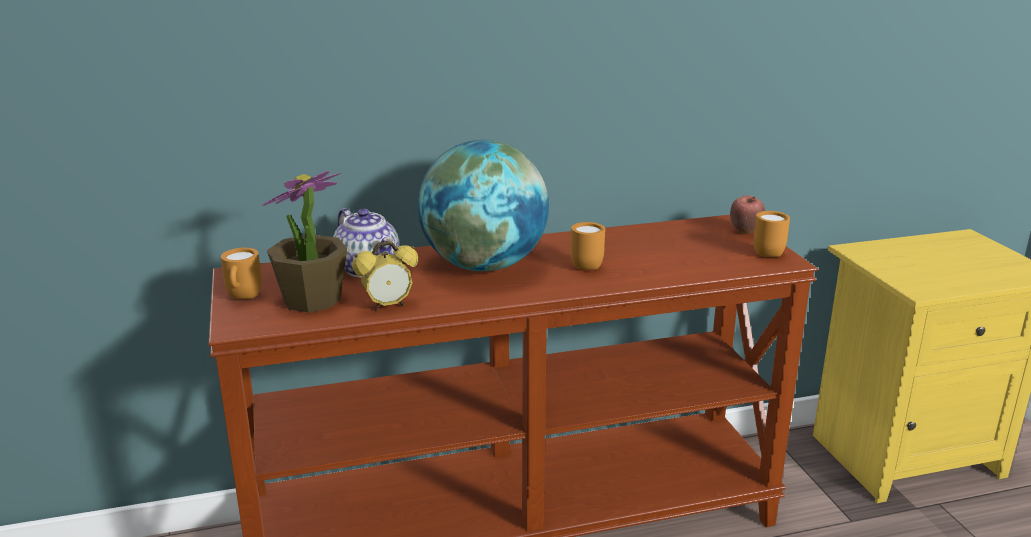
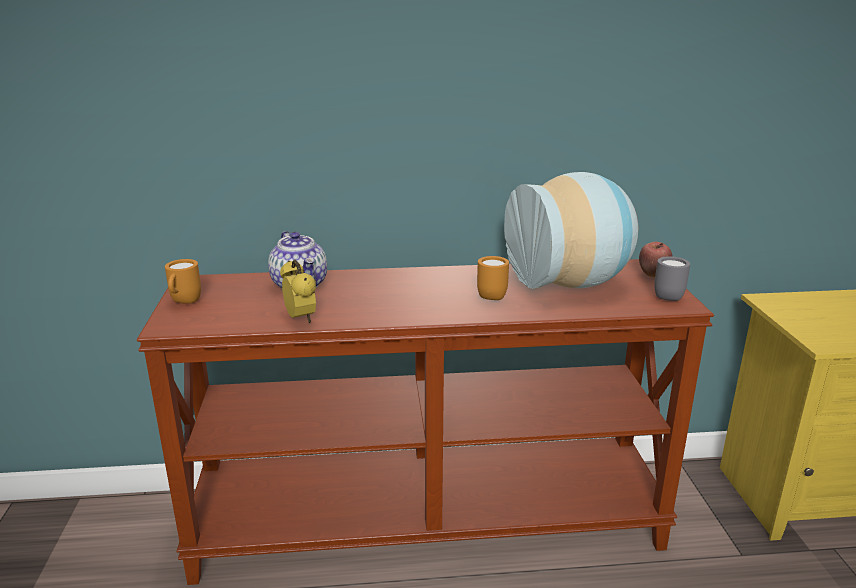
camera: 10 degrees right, 0 degrees up
potted plant [262,171,347,313] -> none
alarm clock [352,241,418,311] -> alarm clock turned 105 degrees counterclockwise [280,259,316,323]
globe [418,140,549,272] -> none
orange mug [753,211,790,257] -> grey mug [654,256,690,301]
none -> vase [504,172,638,289]

